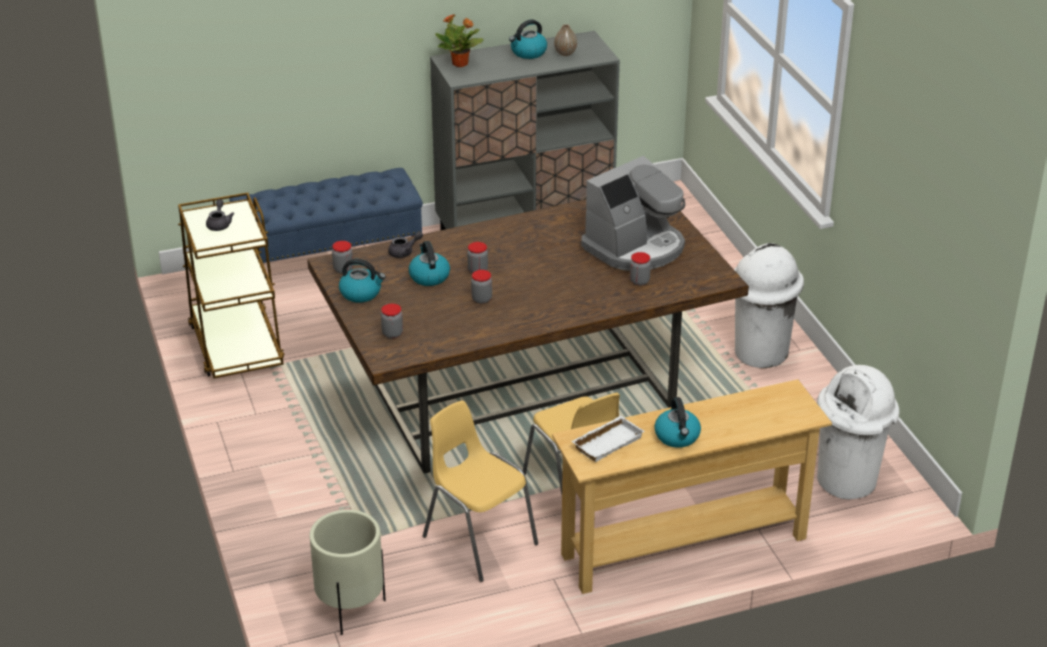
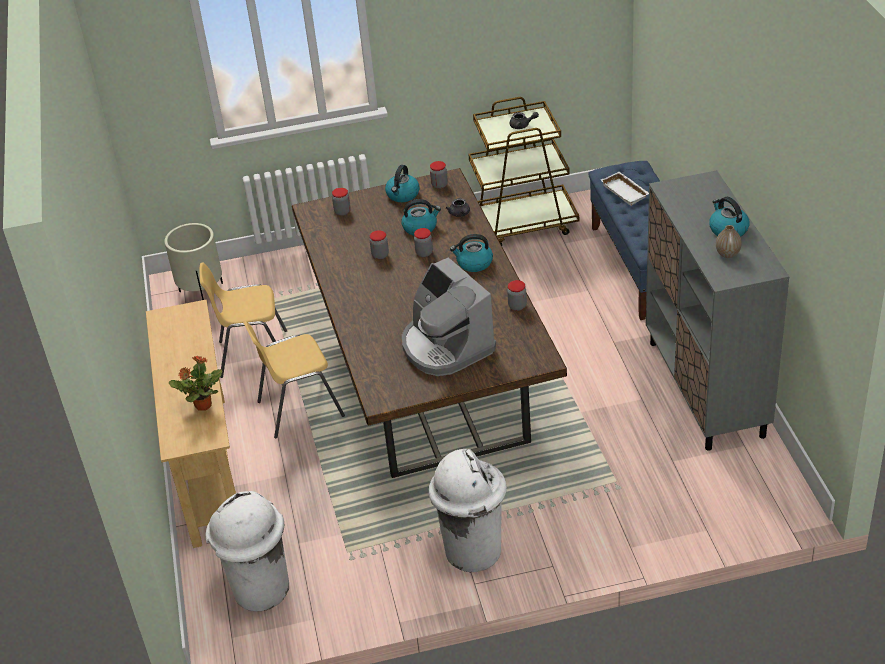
camera: 100 degrees right, 5 degrees up
yellow chair [423,401,538,582] -> yellow chair turned 150 degrees counterclockwise [199,262,287,378]
potted plant [435,14,484,67] -> potted plant moved to [169,356,222,411]
white tray [571,416,645,462] -> white tray moved to [601,172,649,206]
jar [630,252,651,286] -> jar moved to [507,280,527,311]
kettle [654,397,701,448] -> kettle moved to [450,234,493,272]

